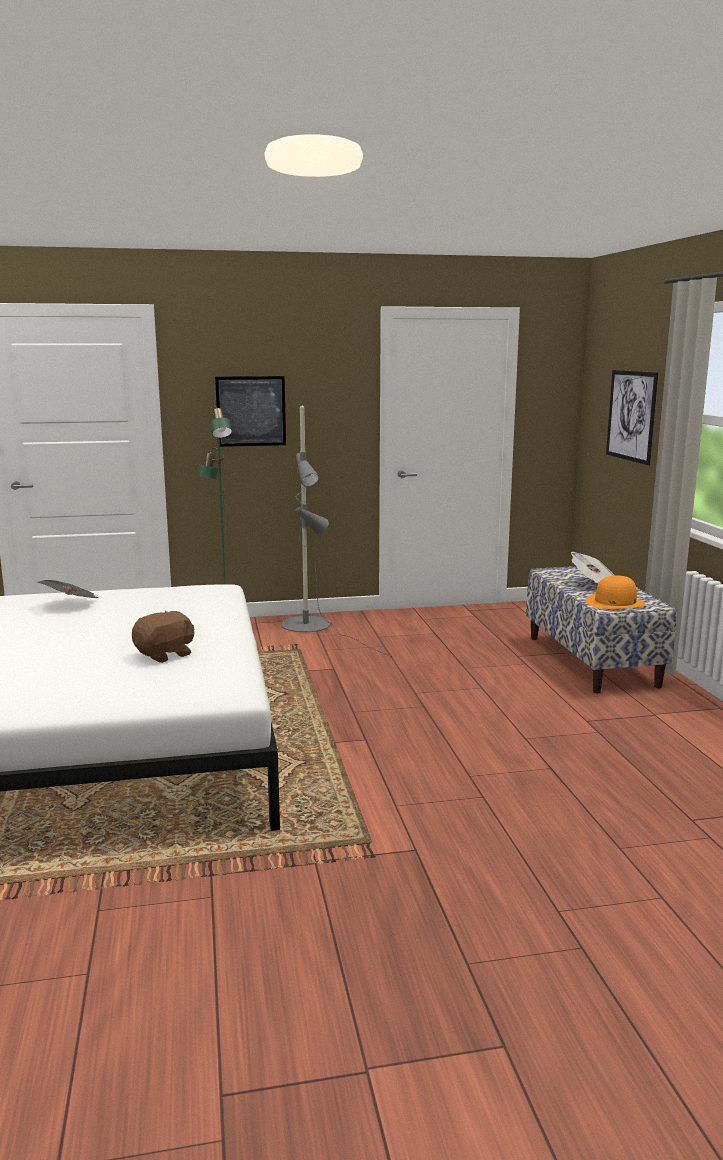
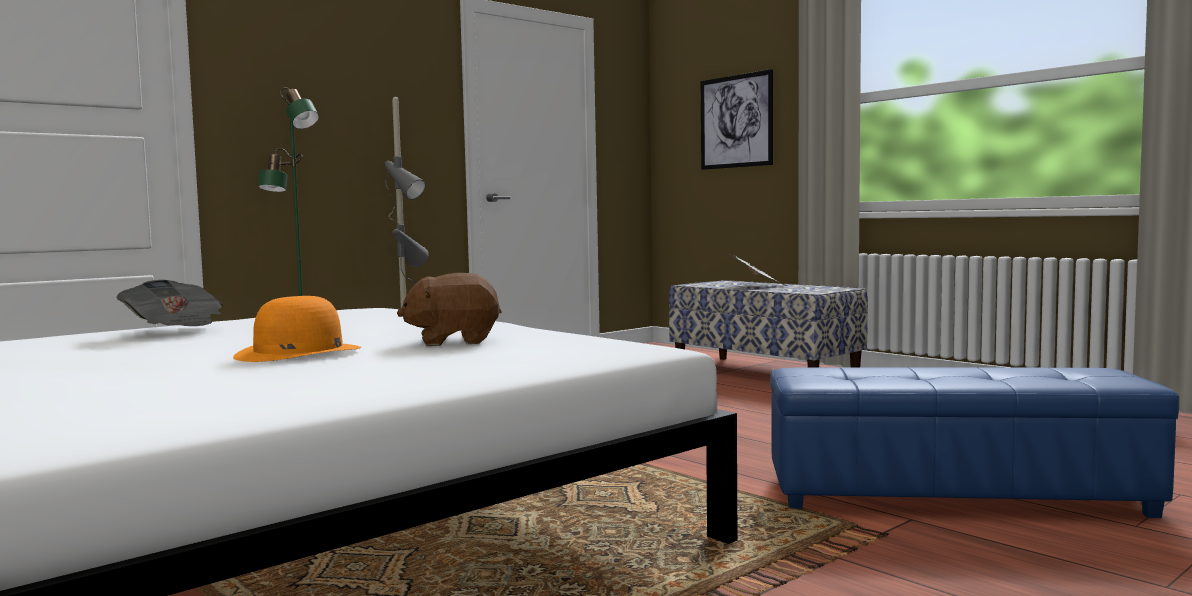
camera: 30 degrees left, 10 degrees down
brown plush toy [132,611,195,663] -> brown plush toy turned 120 degrees counterclockwise [397,273,502,346]
picture [215,376,286,447] -> none
orange hat [586,576,646,609] -> orange hat moved to [233,296,362,362]
none -> blue ottoman [770,367,1180,518]

